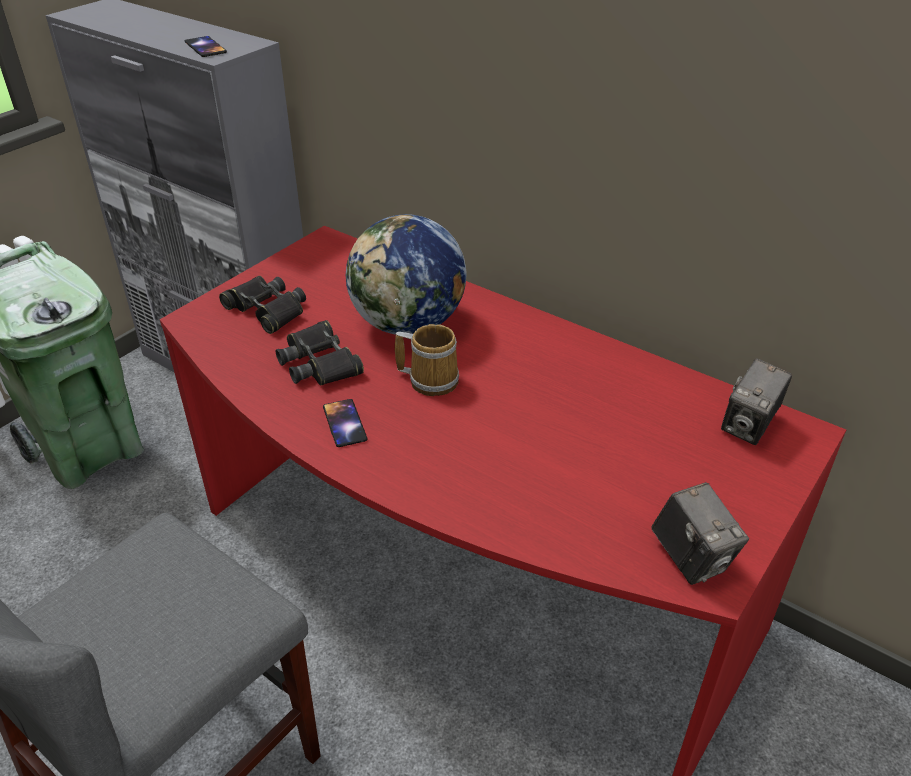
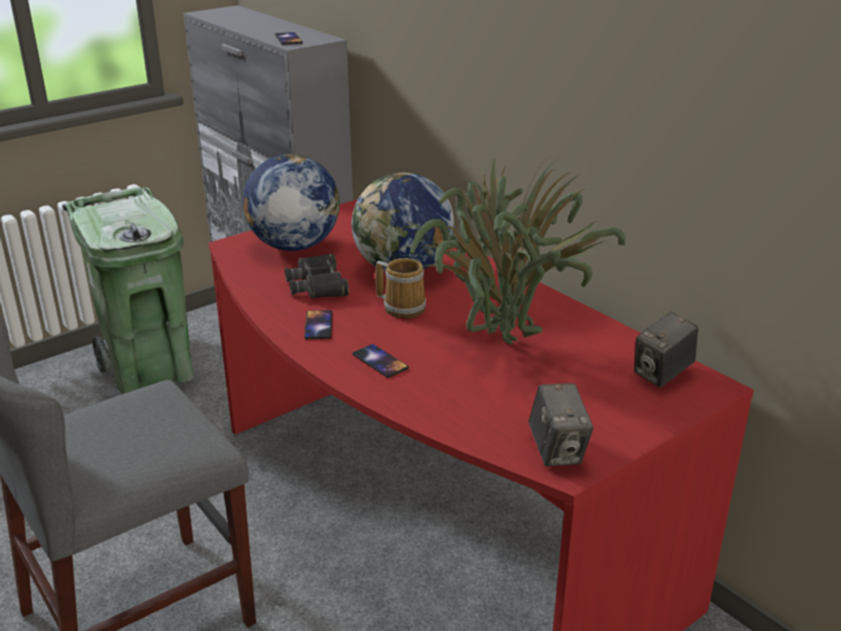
camera: 15 degrees right, 10 degrees down
black binoculars [219,276,306,334] -> globe [242,154,340,251]
none -> phone [352,344,409,378]
none -> potted plant [410,157,626,345]

